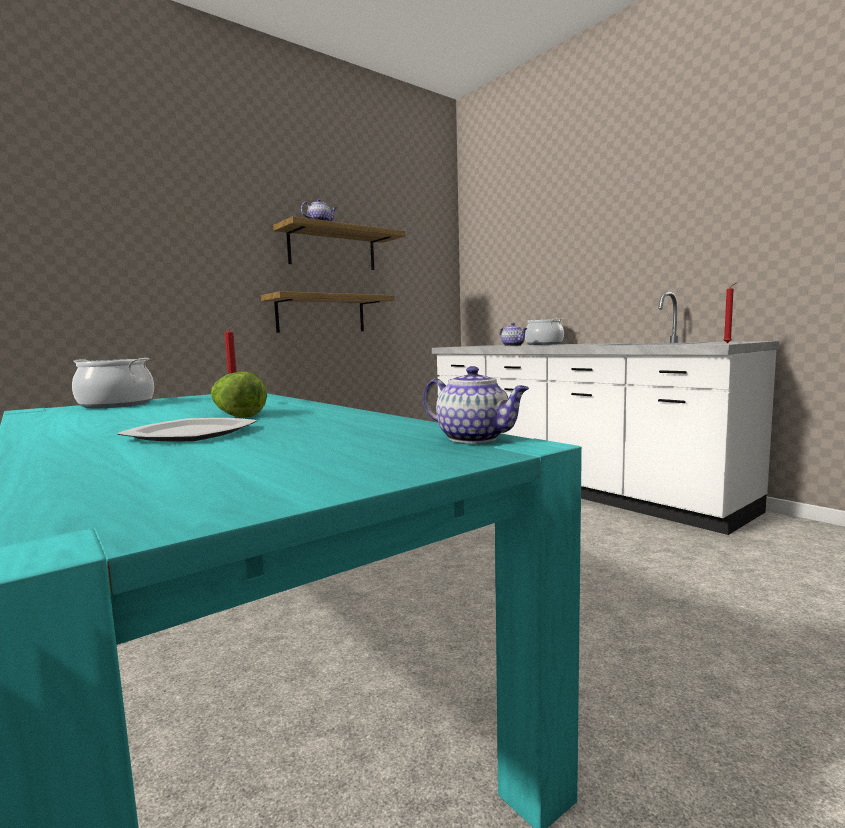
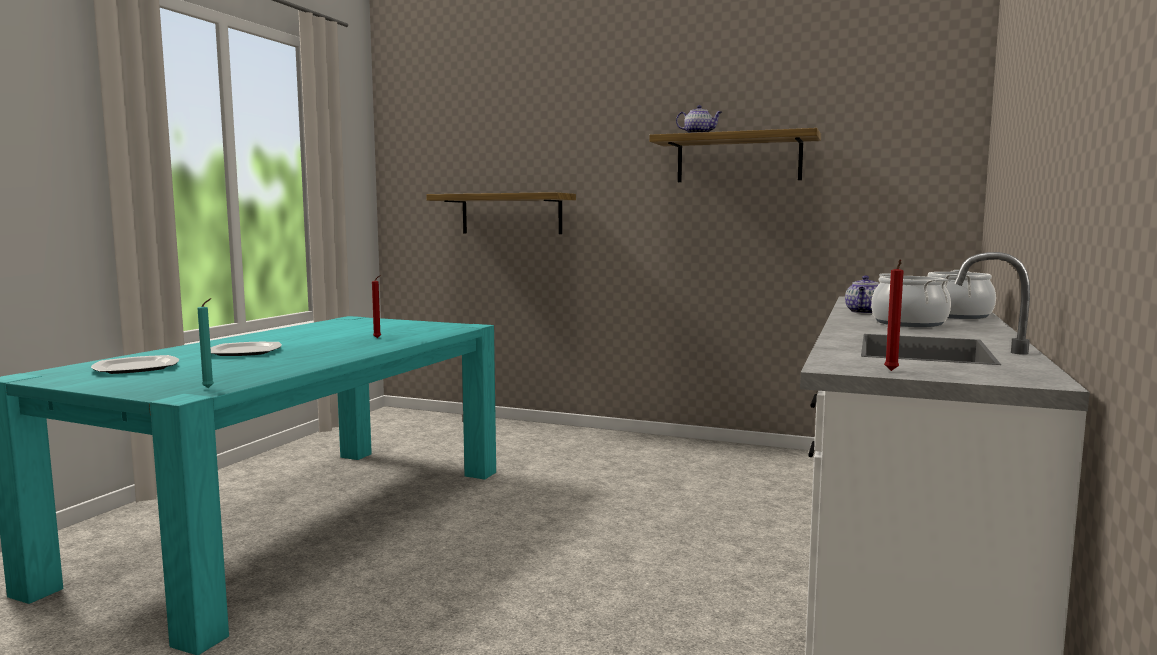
camera: 60 degrees right, 0 degrees up
cooking pot [72,358,154,408] -> cooking pot moved to [871,273,951,327]
lettuce [211,372,267,418] -> none
shelf [261,291,395,333] -> shelf moved to [426,192,576,234]
teapot [423,366,529,443] -> turquoise candle [197,298,214,388]
none -> plate [91,355,179,374]

